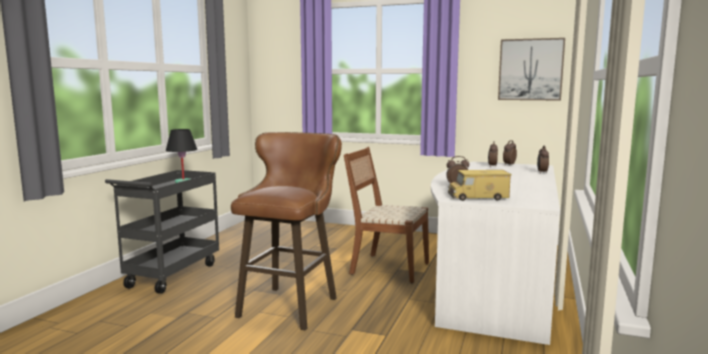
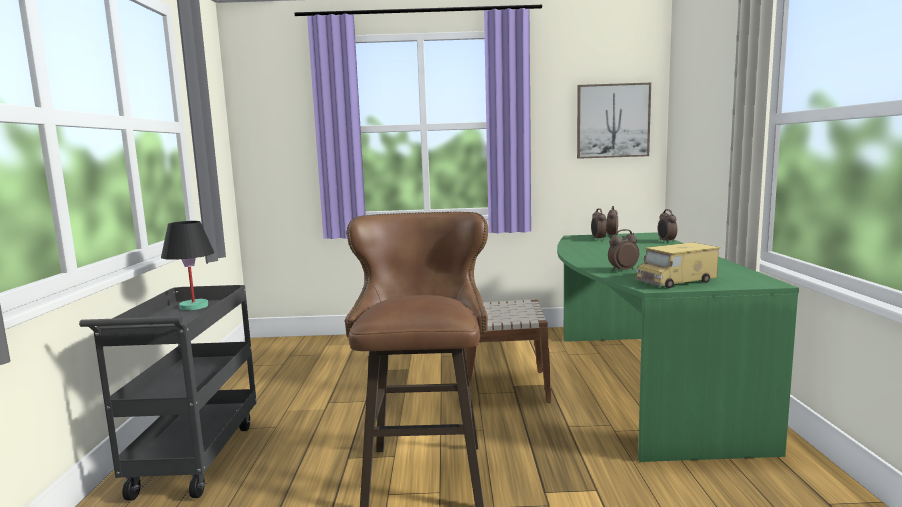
camera: 20 degrees left, 0 degrees up
white desk [431,162,560,345] -> green desk [557,233,799,462]

